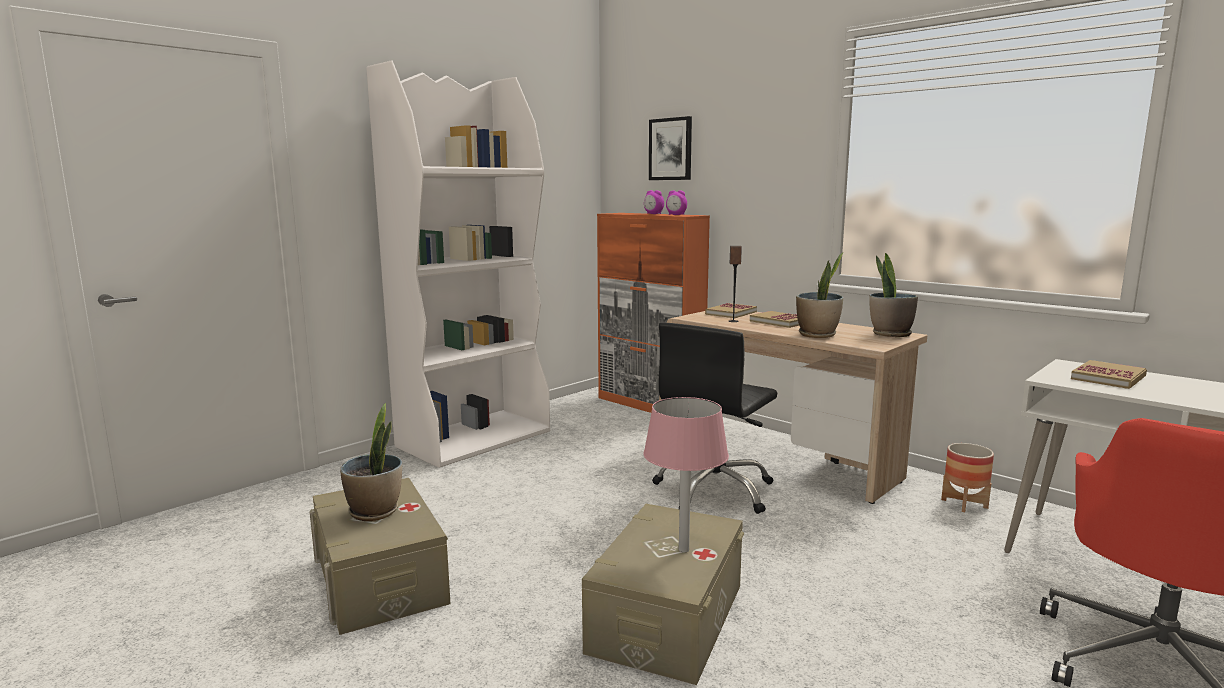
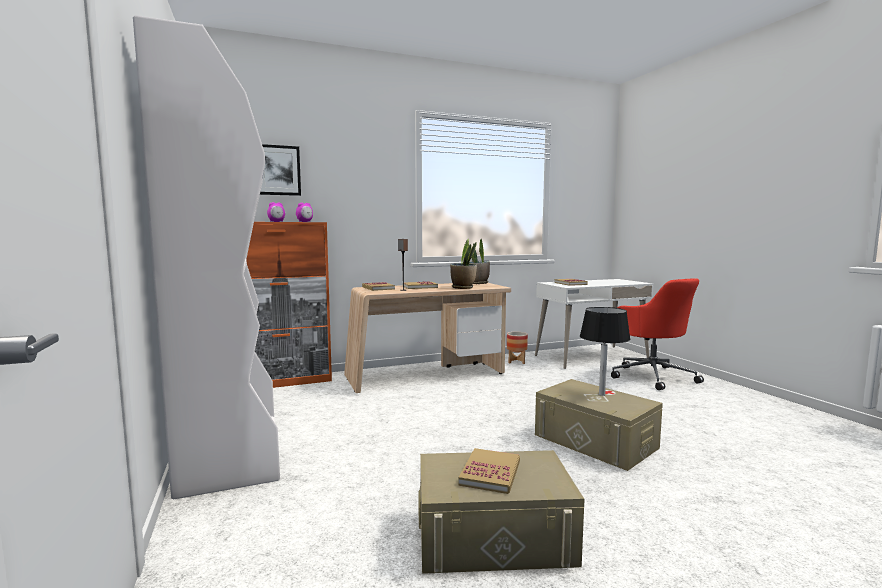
camera: 65 degrees left, 5 degrees down
potted plant [340,403,402,521] -> book [458,448,520,494]
pink table lamp [643,397,729,552] -> black table lamp [580,307,631,396]
black office chair [652,322,777,514] -> none

